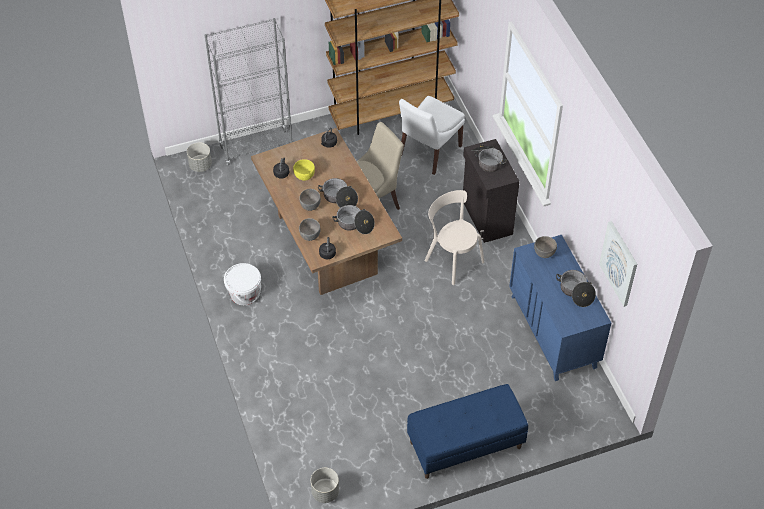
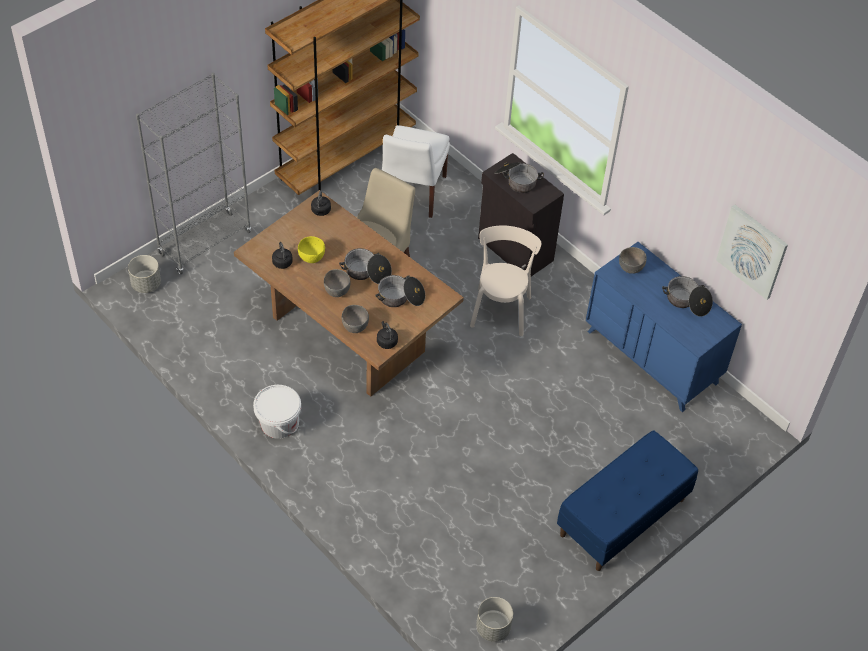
camera: 25 degrees left, 0 degrees up
beige chair [424,190,484,285] -> beige chair turned 75 degrees clockwise [470,225,542,336]

